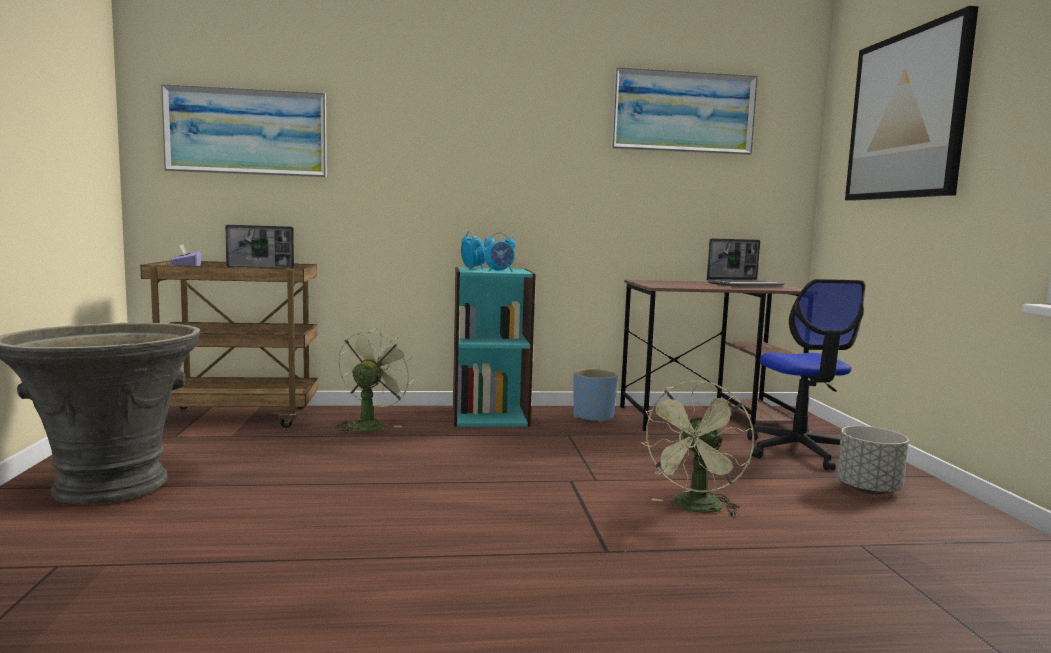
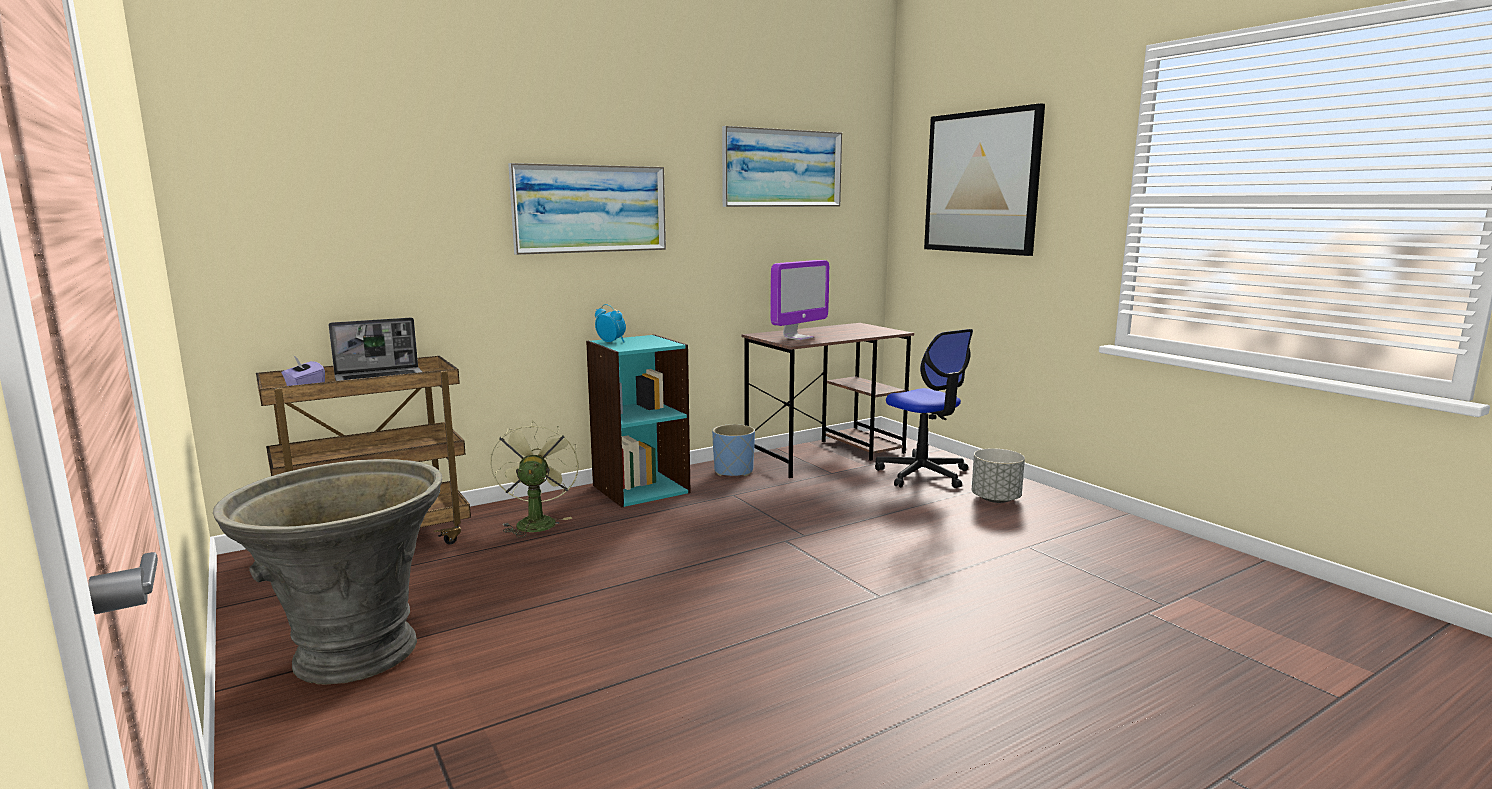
camera: 25 degrees left, 5 degrees up
picture [161,84,327,177] -> picture moved to [508,163,666,255]
alarm clock [484,232,516,272] -> none
green fan [640,381,754,517] -> none
laptop [707,238,785,286] -> none
none -> monitor [771,260,829,340]

